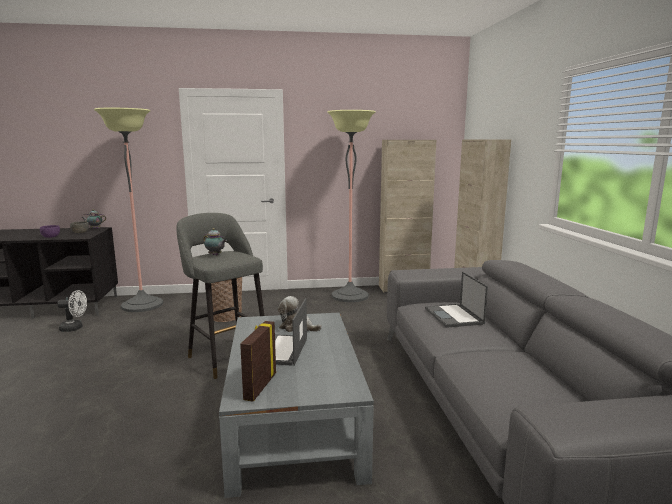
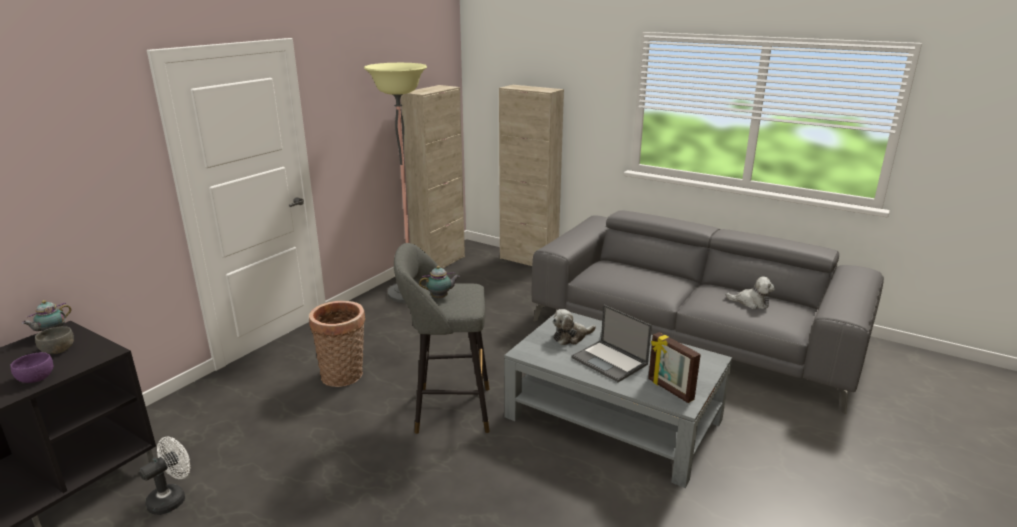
camera: 50 degrees left, 10 degrees up
floor lamp [94,108,164,312] -> none
laptop [425,272,488,328] -> none
none -> plush toy [726,276,775,309]

